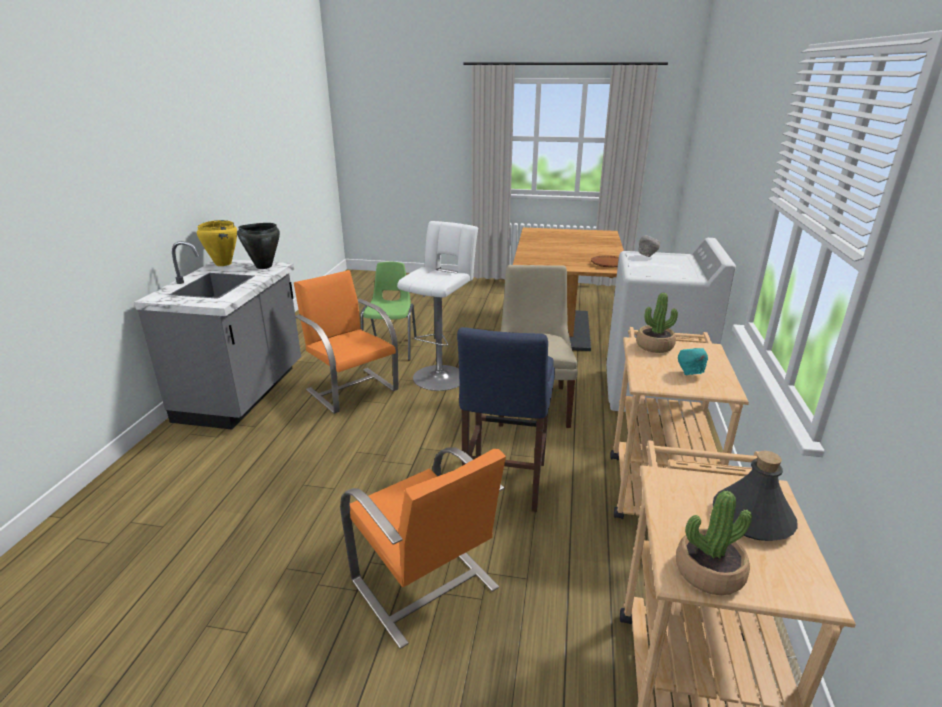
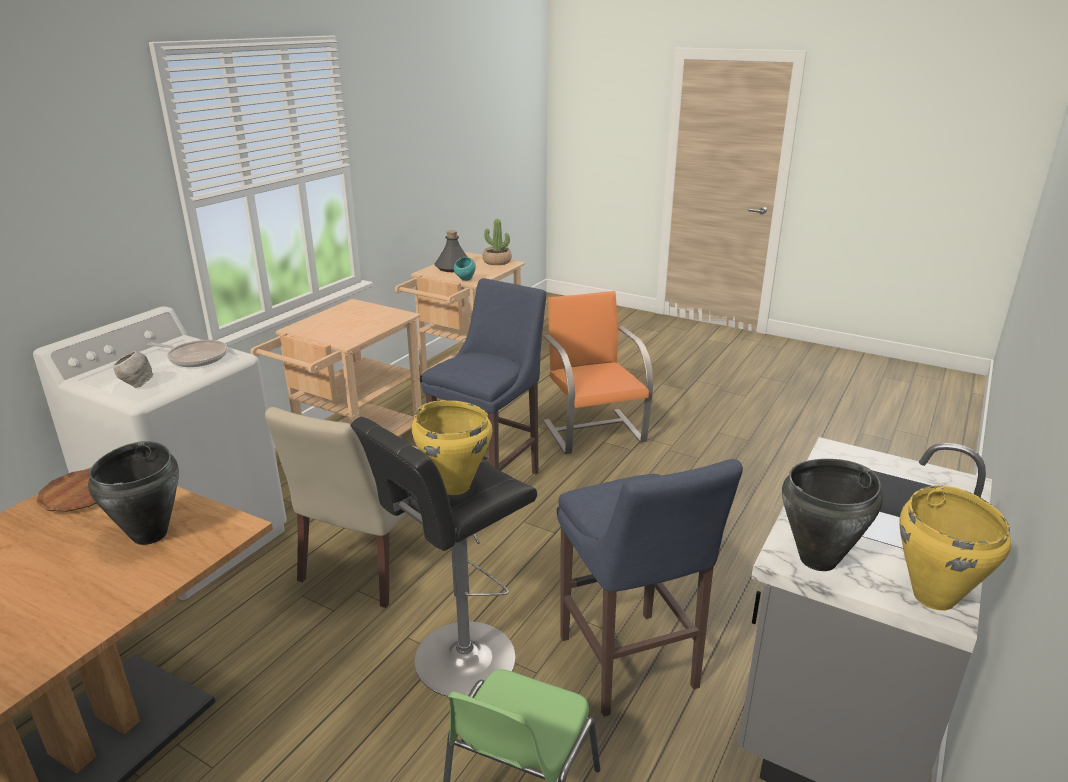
camera: 160 degrees left, 0 degrees up
orange chair [294,270,399,414] -> blue stool [557,459,743,717]
white stool [397,221,478,391] -> black stool [350,417,537,697]
potted plant [636,293,678,353] -> none
turquoise bowl [678,348,708,375] -> turquoise bowl moved to [454,257,476,281]
none -> black cooking pot [88,441,179,545]
none -> frying pan [147,340,228,367]
none -> yellow cooking pot [412,400,492,495]

